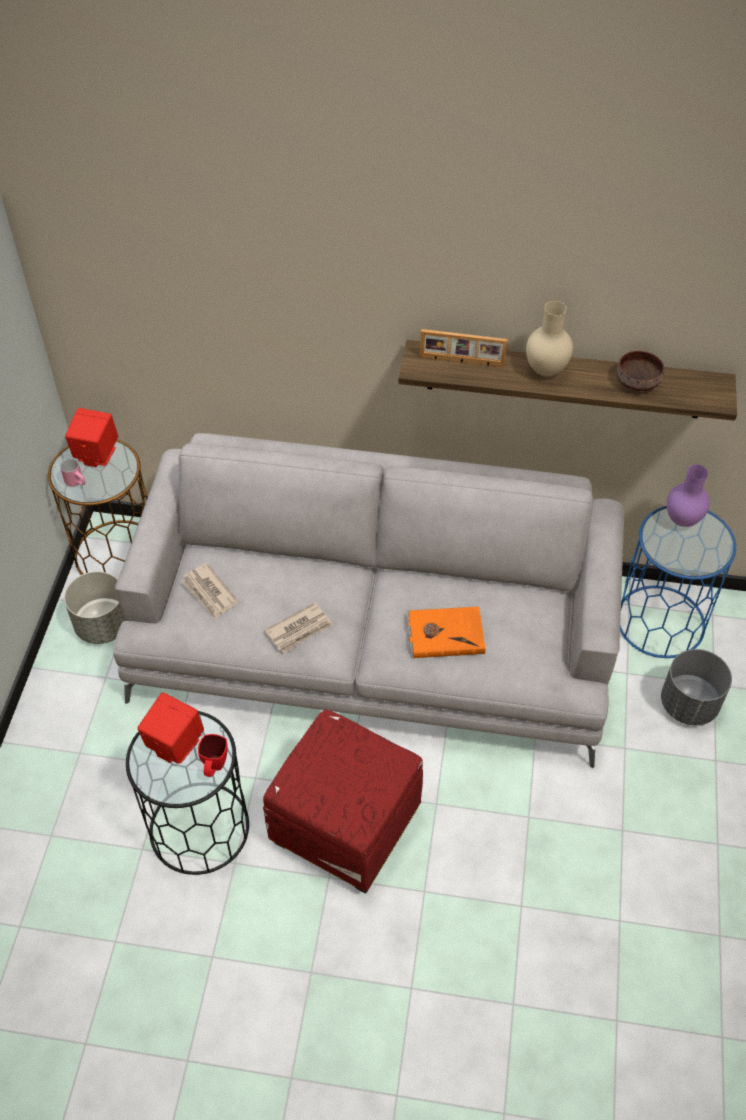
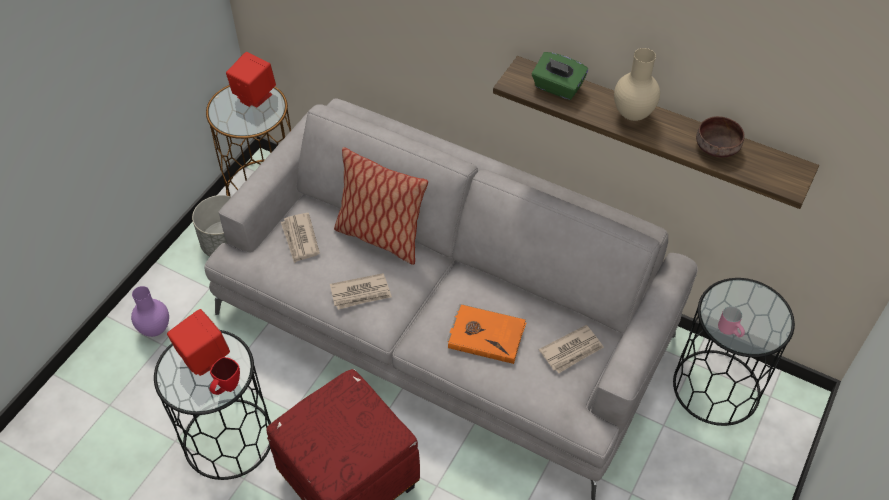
camera: 20 degrees right, 0 degrees up
pink mug [60,458,86,487] -> pink mug moved to [718,306,745,337]
picture frame [420,329,508,367] -> green tissue box [532,52,588,100]
blue side table [620,506,736,658] -> black side table [673,278,795,426]
grey planter [661,649,732,725] -> none
purple vase [666,464,710,527] -> purple vase moved to [131,286,169,337]
none -> pillow [334,147,428,265]
none -> newspaper [539,325,604,373]

